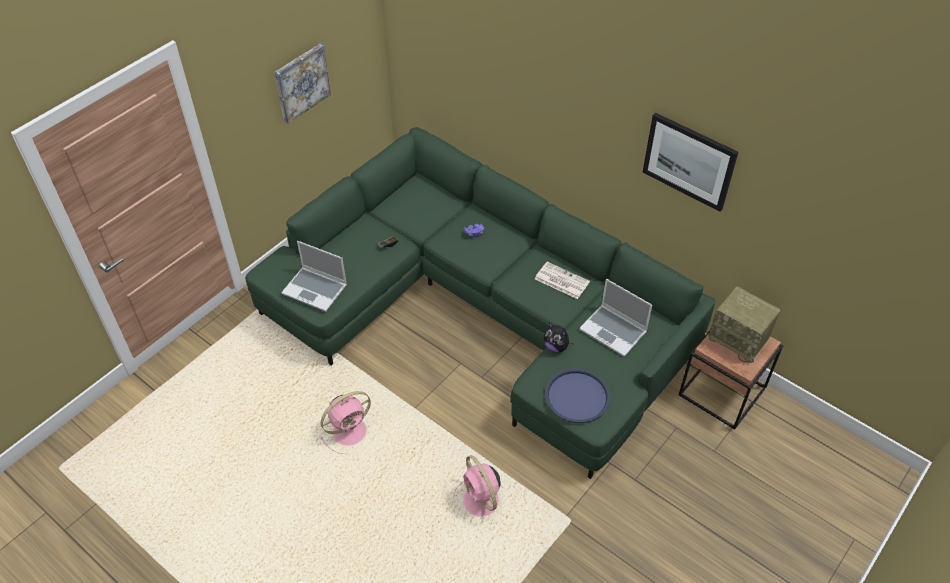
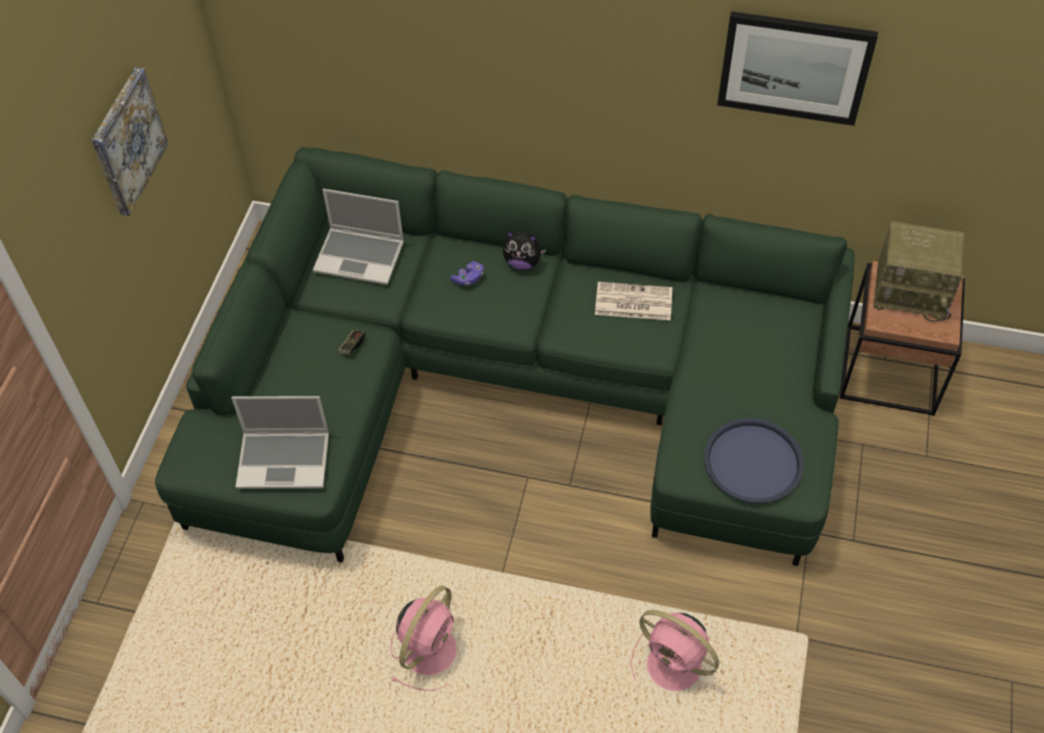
camera: 25 degrees left, 5 degrees up
plush toy [544,322,574,353] -> plush toy moved to [503,231,546,270]
laptop [579,279,652,357] -> laptop moved to [313,189,404,285]

